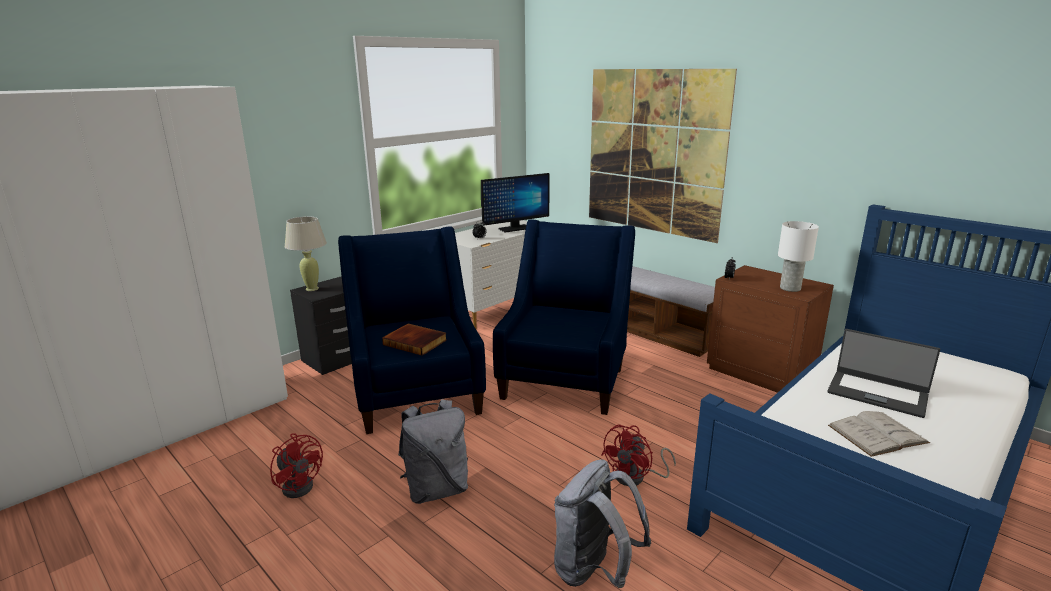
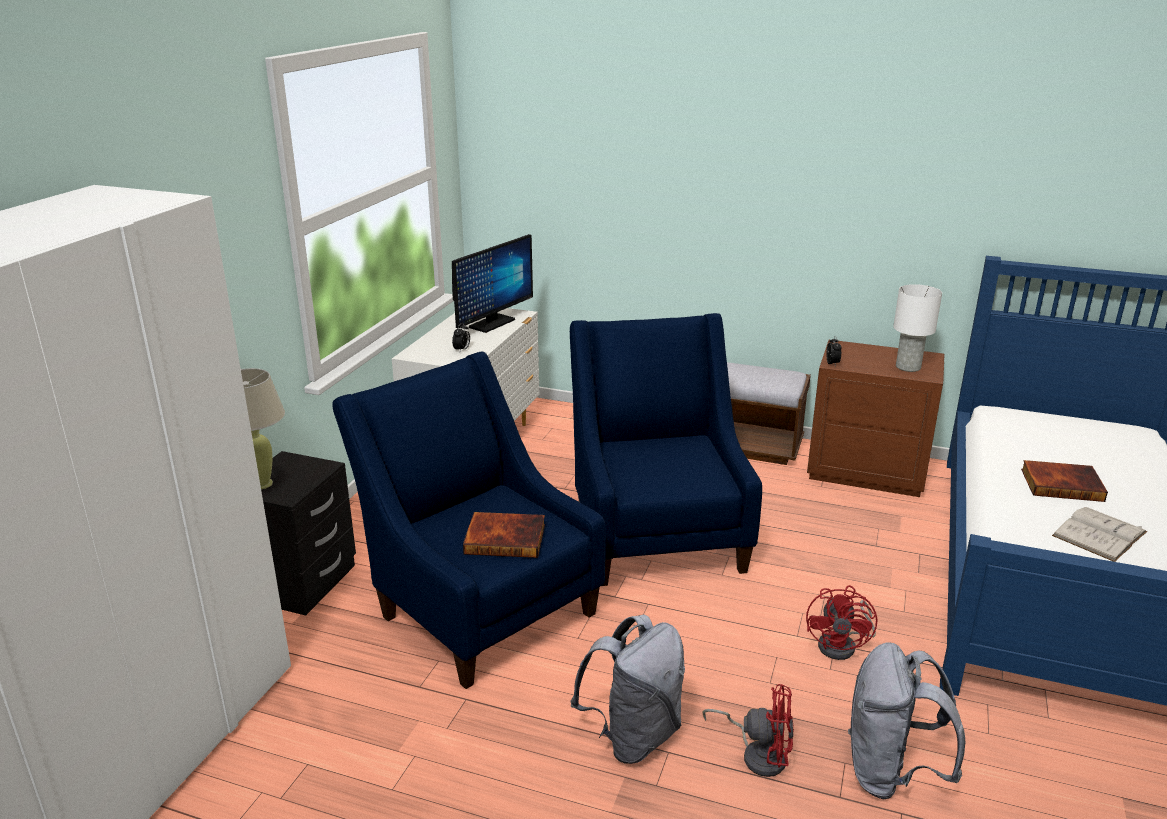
camera: 25 degrees left, 5 degrees up
red fan [270,433,323,498] -> red fan moved to [702,684,794,777]
picture [589,69,737,243] -> none
laptop [827,329,940,418] -> book [1021,460,1108,502]

